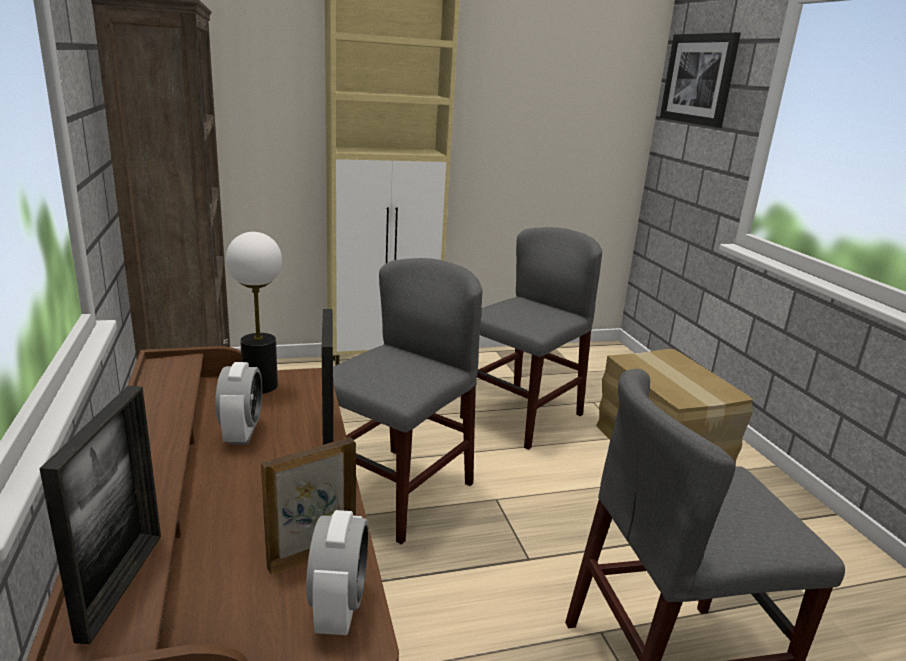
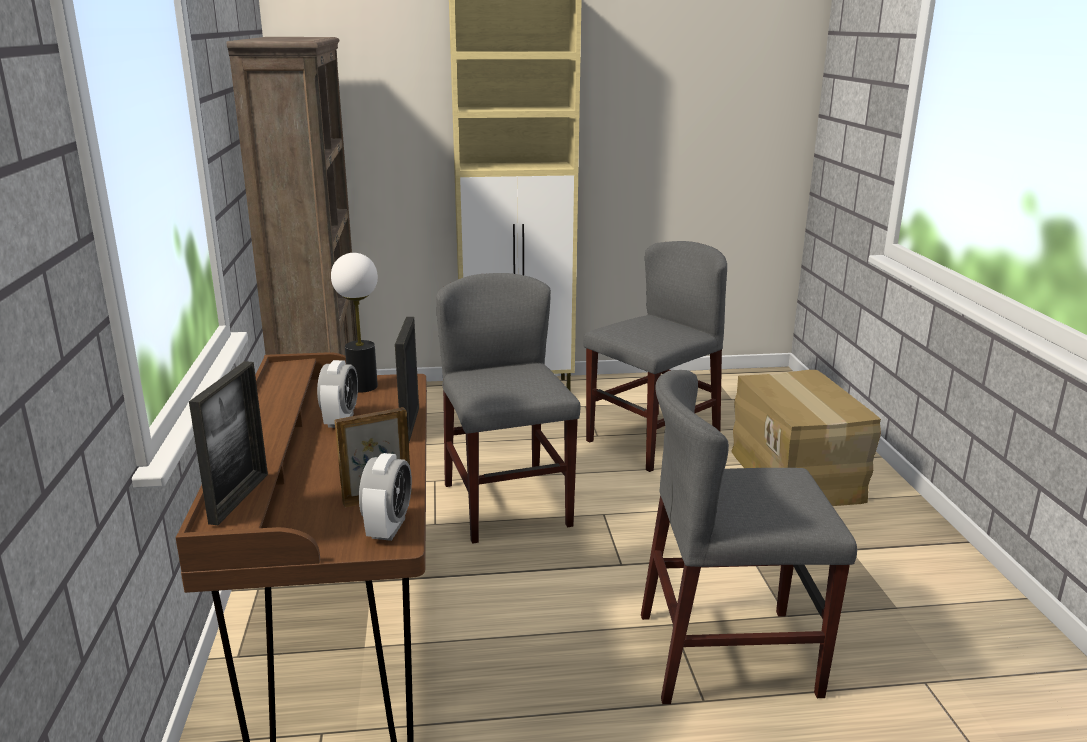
camera: 10 degrees right, 0 degrees up
grey chair [333,258,482,545] -> grey chair turned 60 degrees counterclockwise [436,273,580,544]
picture [660,32,741,128] -> none

